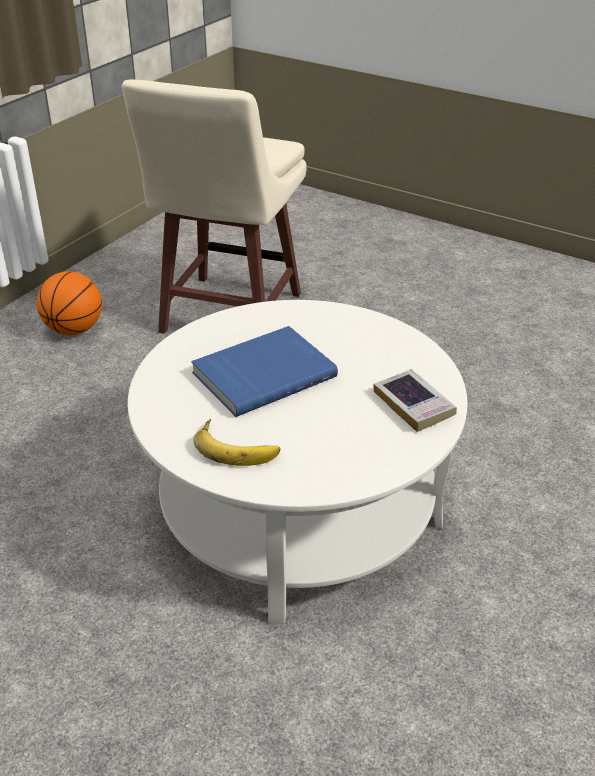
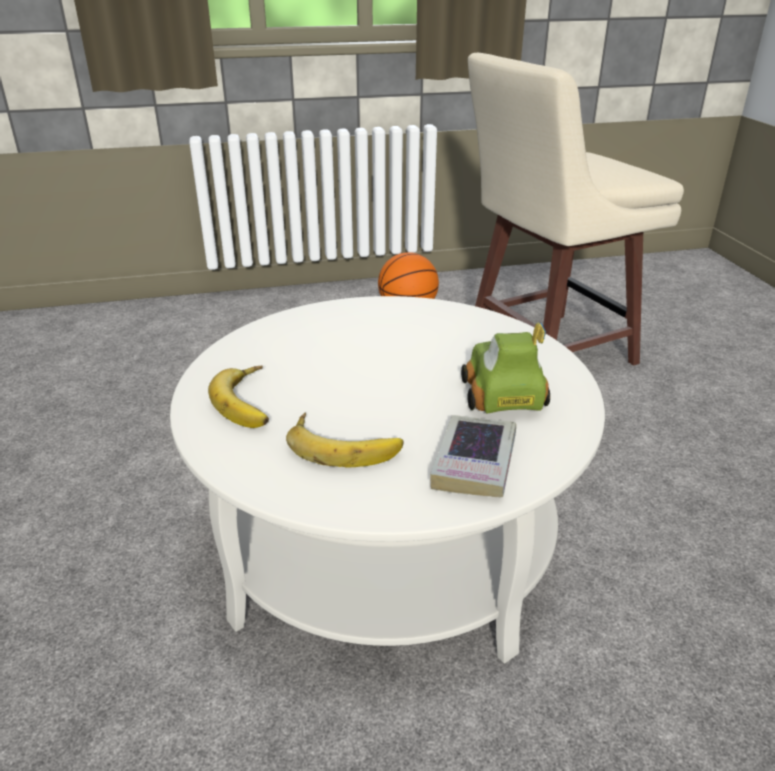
camera: 45 degrees right, 5 degrees down
blue book [191,326,338,417] -> none
none -> banana [286,412,403,468]
none -> toy car [461,323,550,414]

